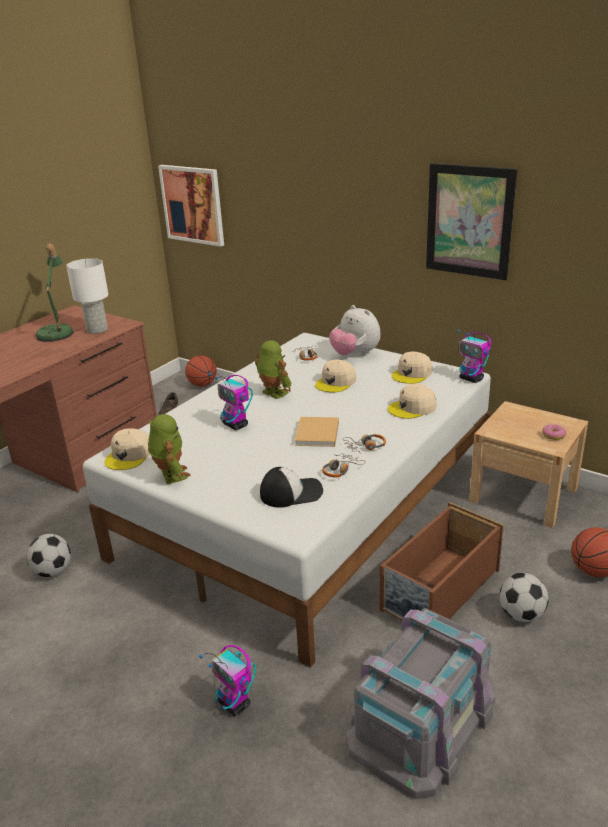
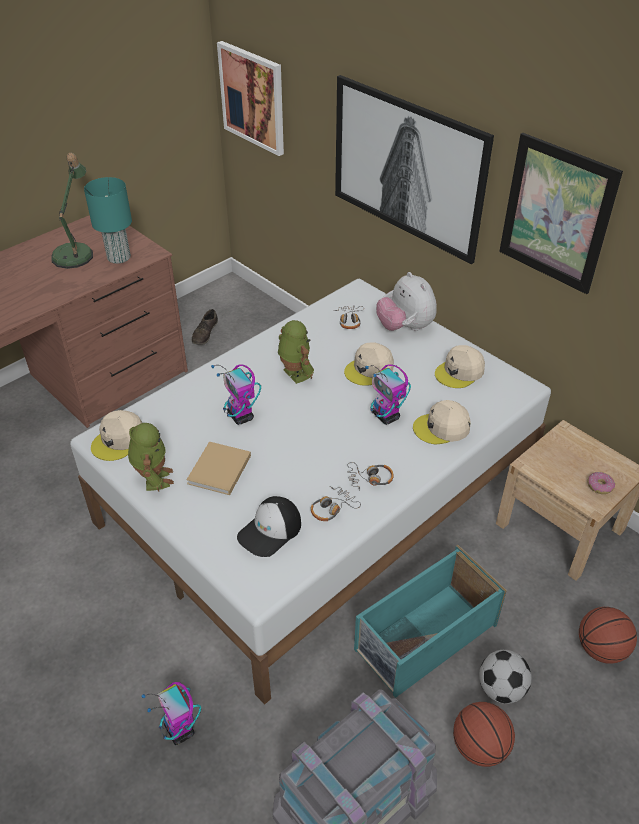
camera: 10 degrees right, 15 degrees up
football [27,534,71,577] -> none
white table lamp [66,258,109,334] -> turquoise table lamp [84,177,132,264]
basketball [185,355,217,386] -> basketball moved to [453,702,515,767]
cap [260,467,323,508] -> cap turned 135 degrees clockwise [237,496,301,557]
beige book [294,417,339,447] -> beige book moved to [186,441,251,495]
brown storage box [380,502,504,620] -> turquoise storage box [354,545,507,698]
toy robot [457,329,491,383] -> toy robot moved to [365,364,411,425]
none -> picture [335,75,494,264]

